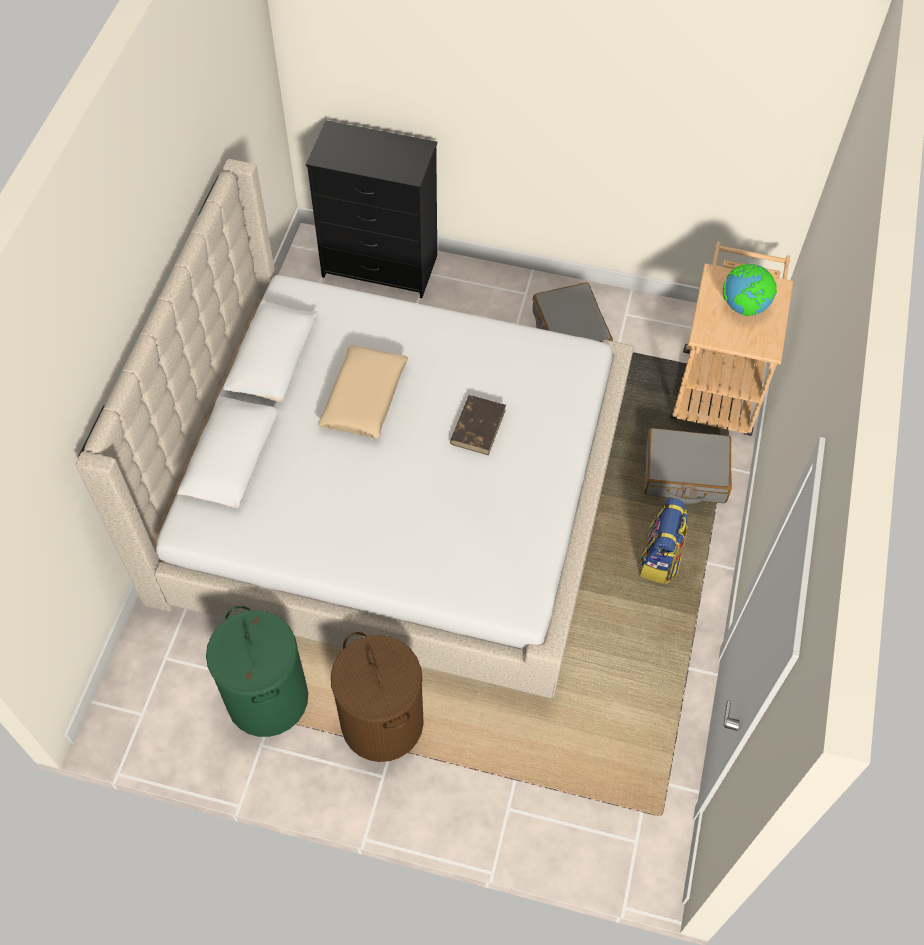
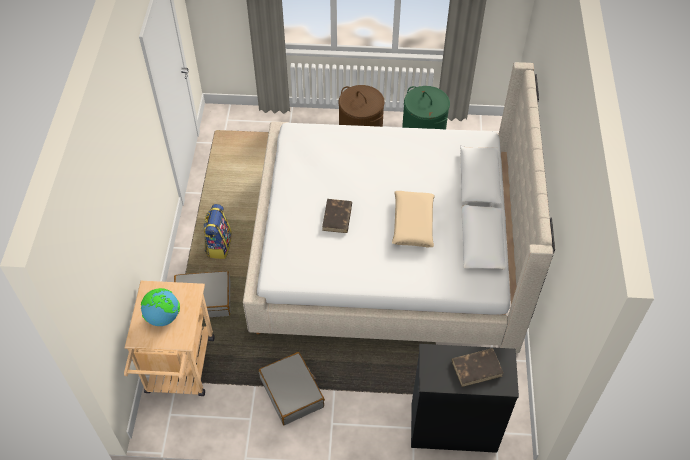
camera: 170 degrees right, 5 degrees down
none -> brown book [452,348,503,387]

